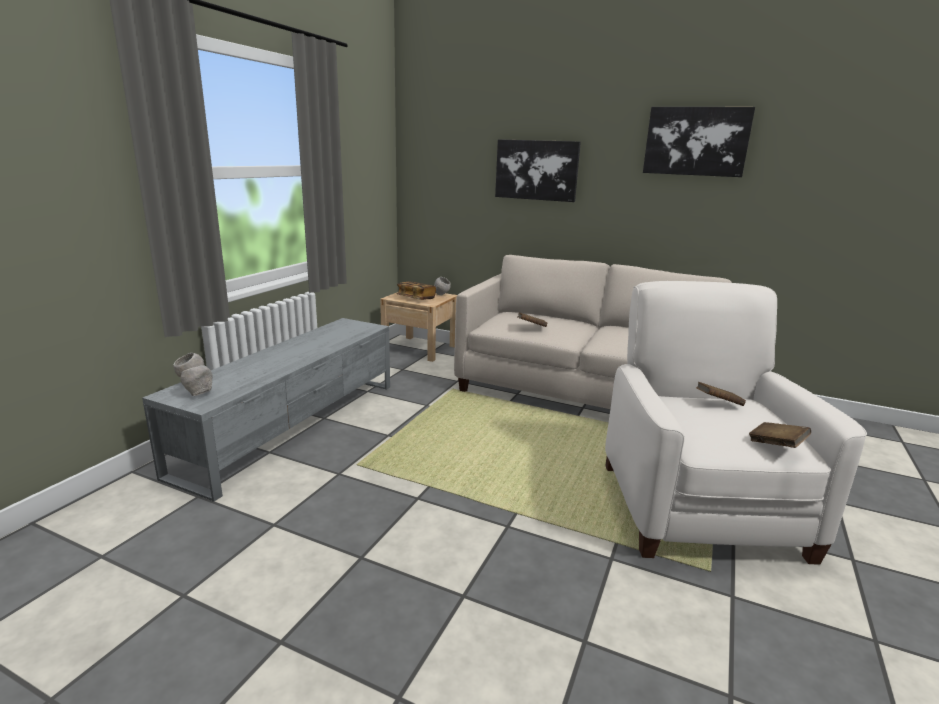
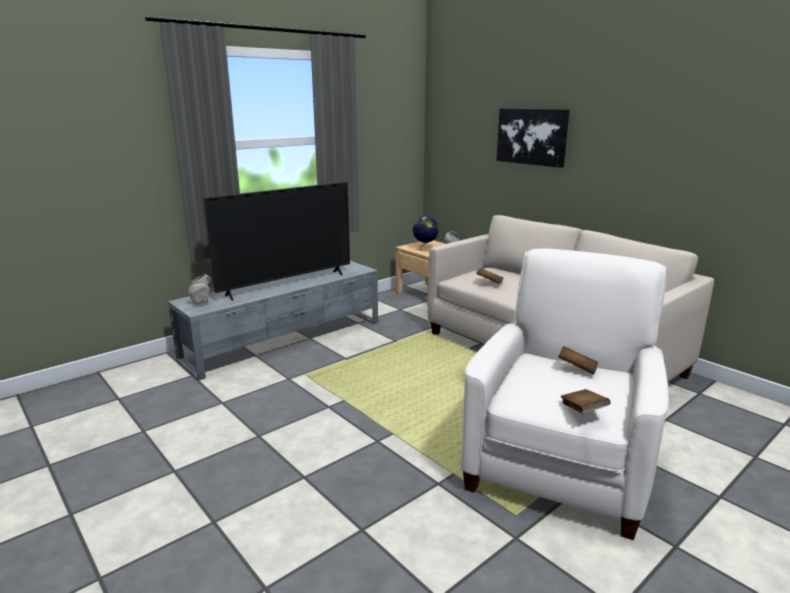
camera: 25 degrees right, 0 degrees up
book [397,282,436,300] -> globe [413,216,439,251]
picture [643,107,755,177] -> none
none -> television [204,182,350,301]

